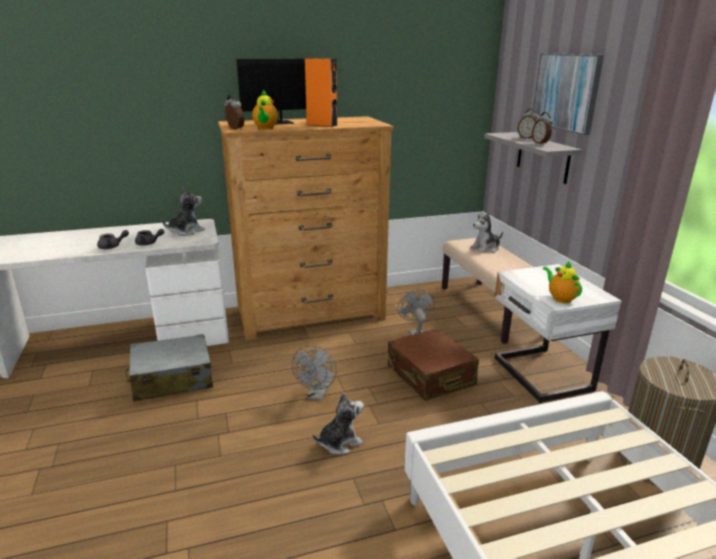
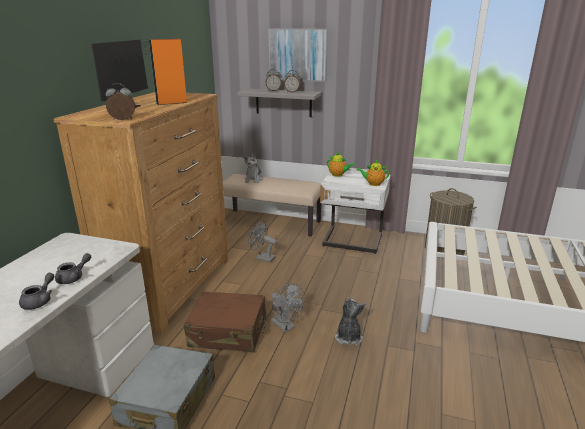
camera: 55 degrees left, 0 degrees up
plush toy [162,187,205,236] -> none
teapot [252,90,278,129] -> teapot moved to [327,151,355,177]
brown suitcase [388,328,479,401] -> brown suitcase moved to [184,292,266,352]

